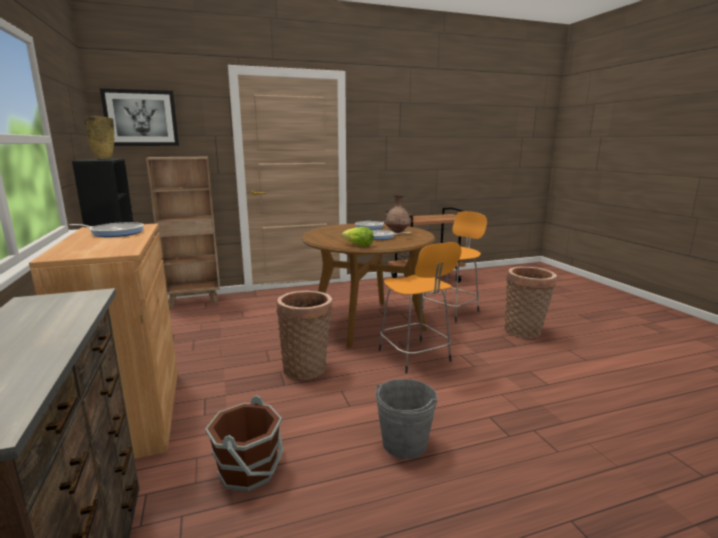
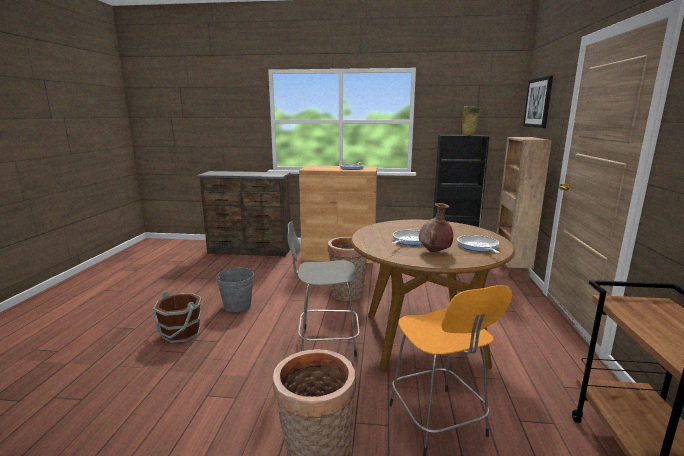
camera: 115 degrees right, 0 degrees up
brown bucket [205,395,284,491] -> brown bucket moved to [153,292,202,343]
lettuce [341,227,374,246] -> none
orange stool [379,242,462,373] -> grey stool [287,221,360,357]

